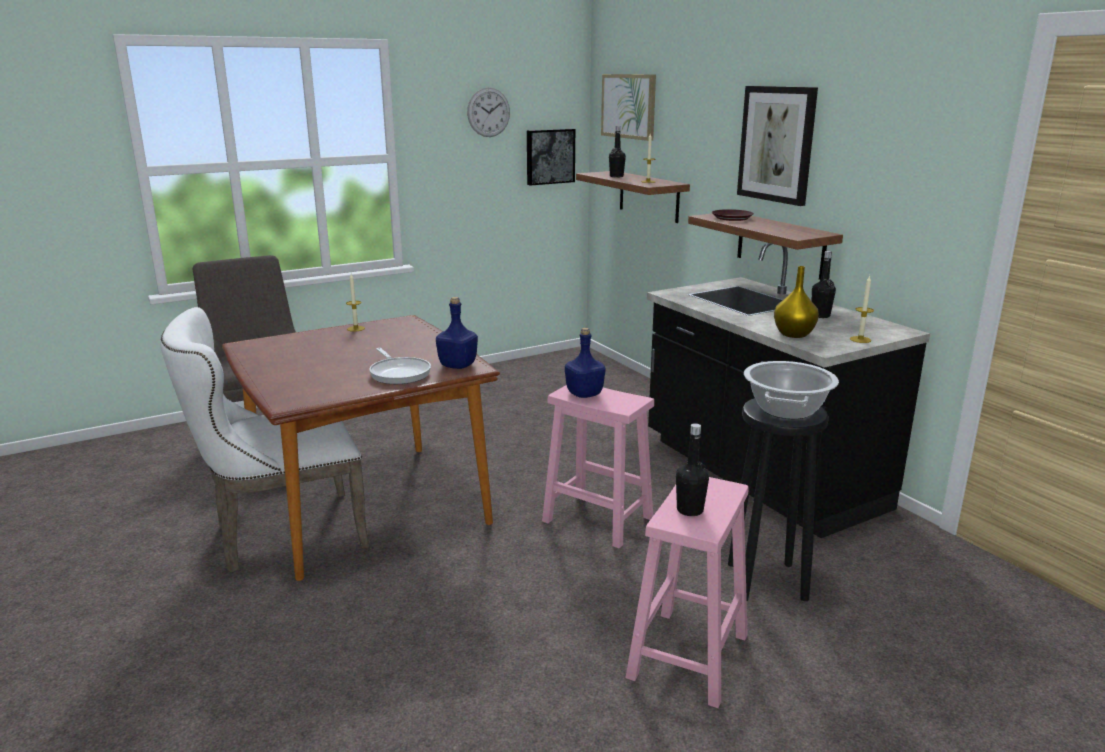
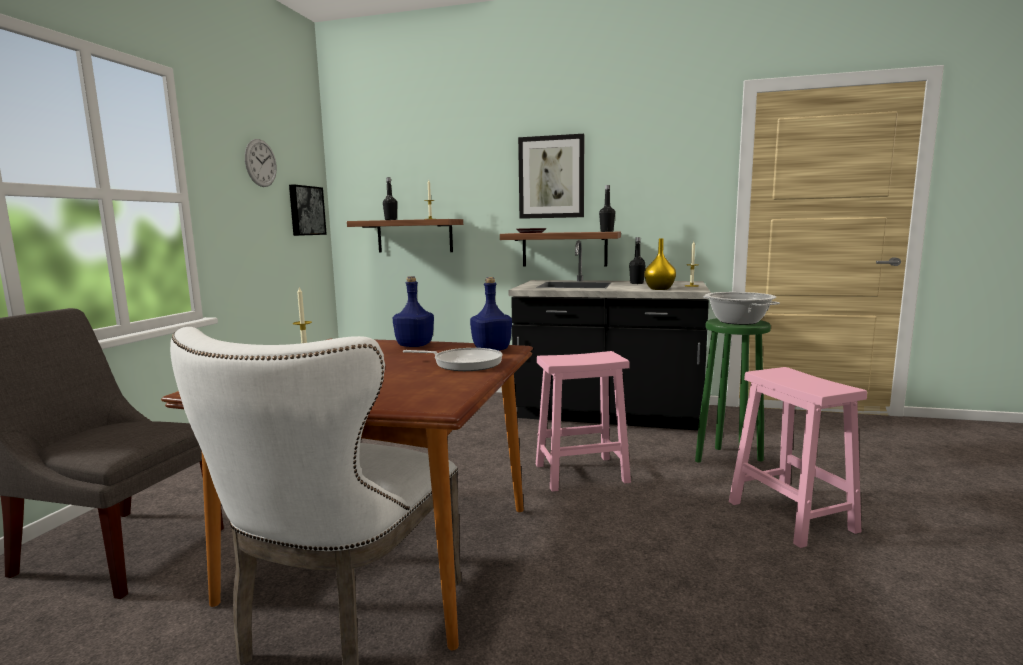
camera: 45 degrees left, 10 degrees down
blue bottle [565,328,605,398] -> blue bottle moved to [393,276,434,347]
picture [601,74,656,141] -> none
black bottle [676,423,709,516] -> black bottle moved to [599,185,615,232]
black stool [728,398,829,601] -> green stool [695,318,771,463]

